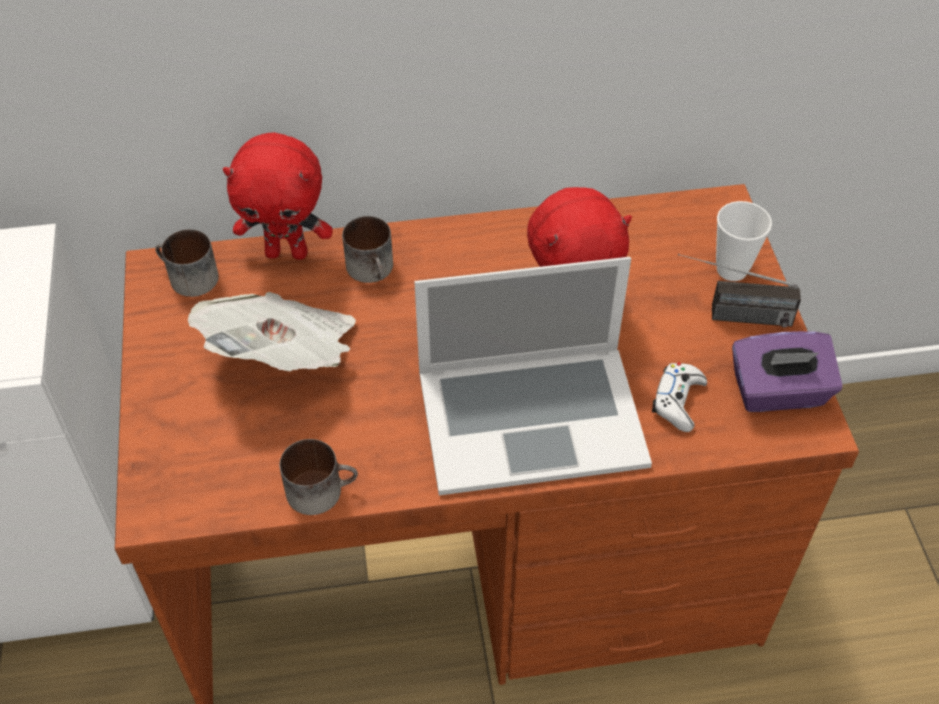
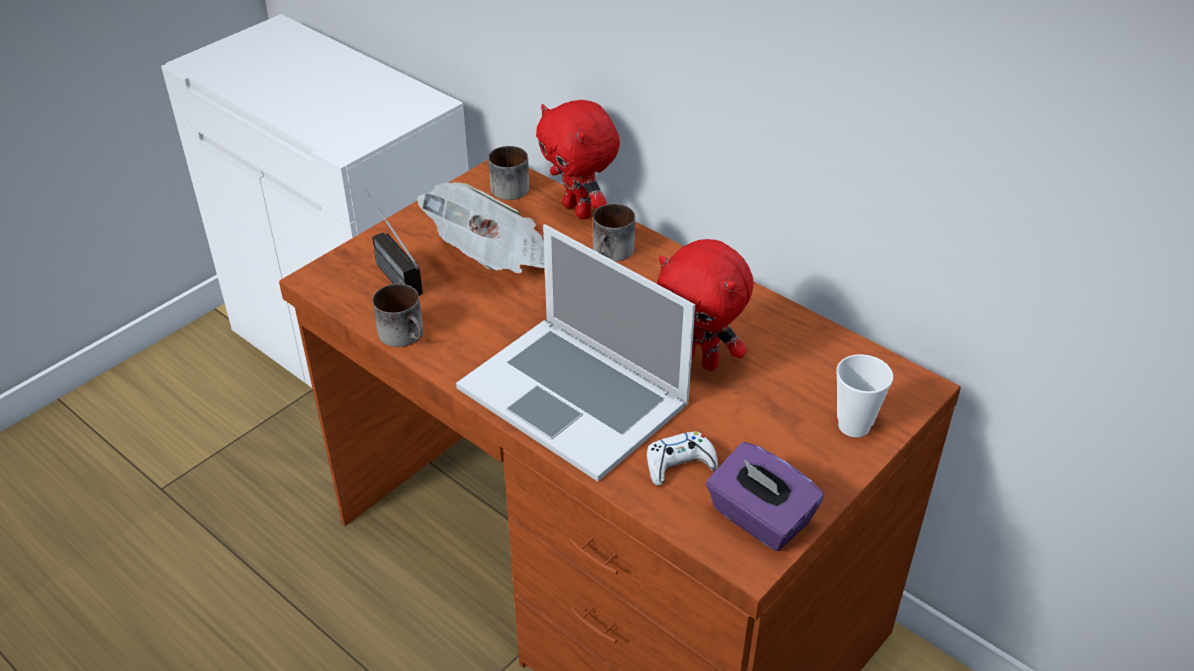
camera: 50 degrees right, 10 degrees down
radio [678,254,801,327] -> radio moved to [365,190,423,296]

